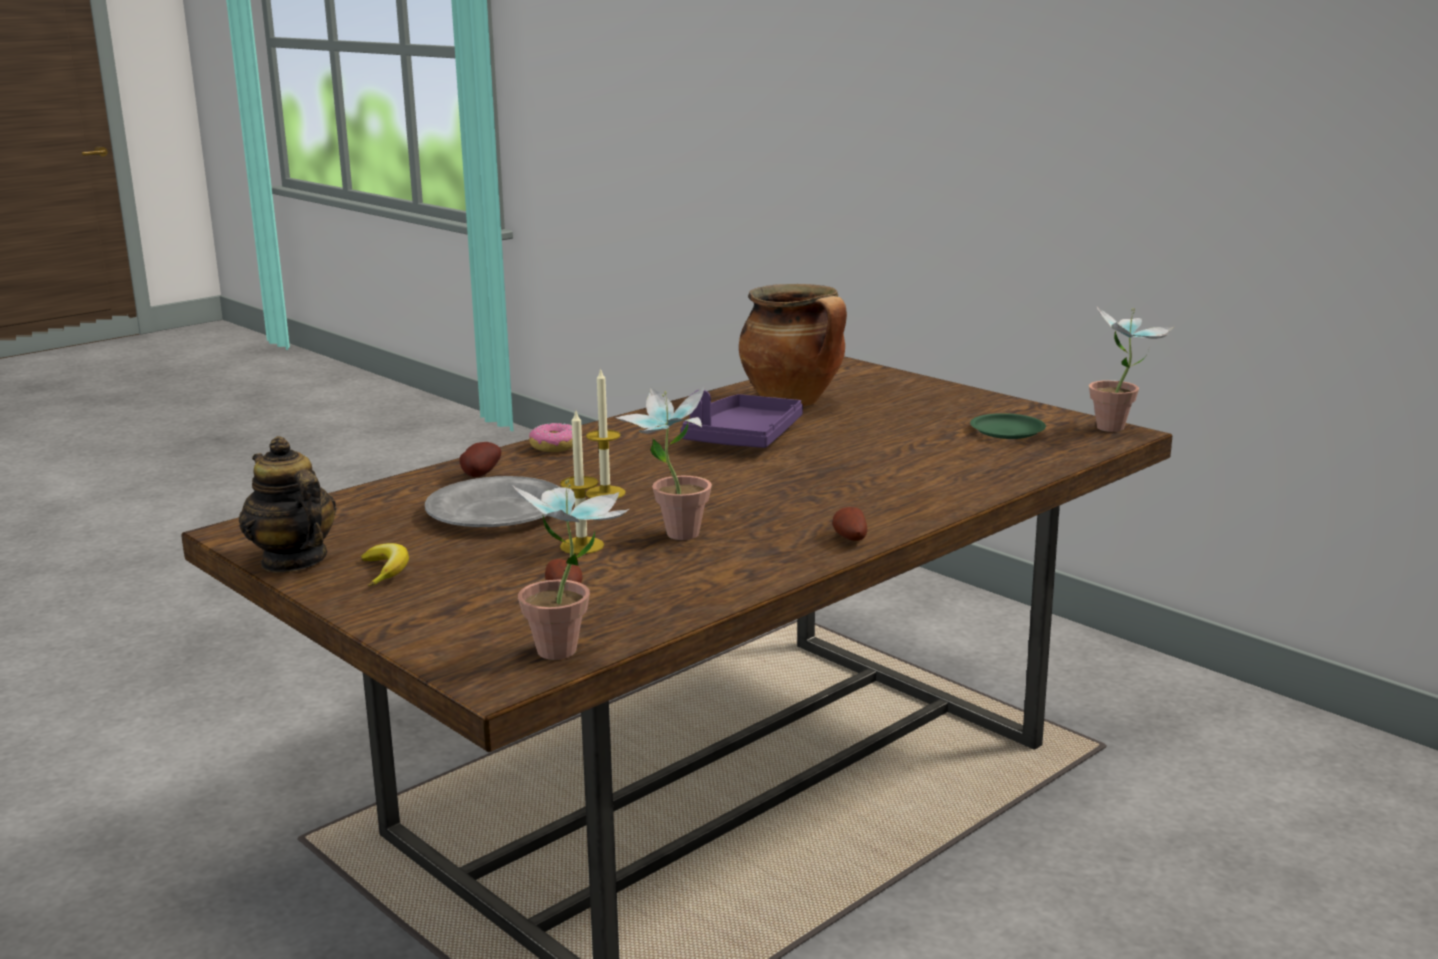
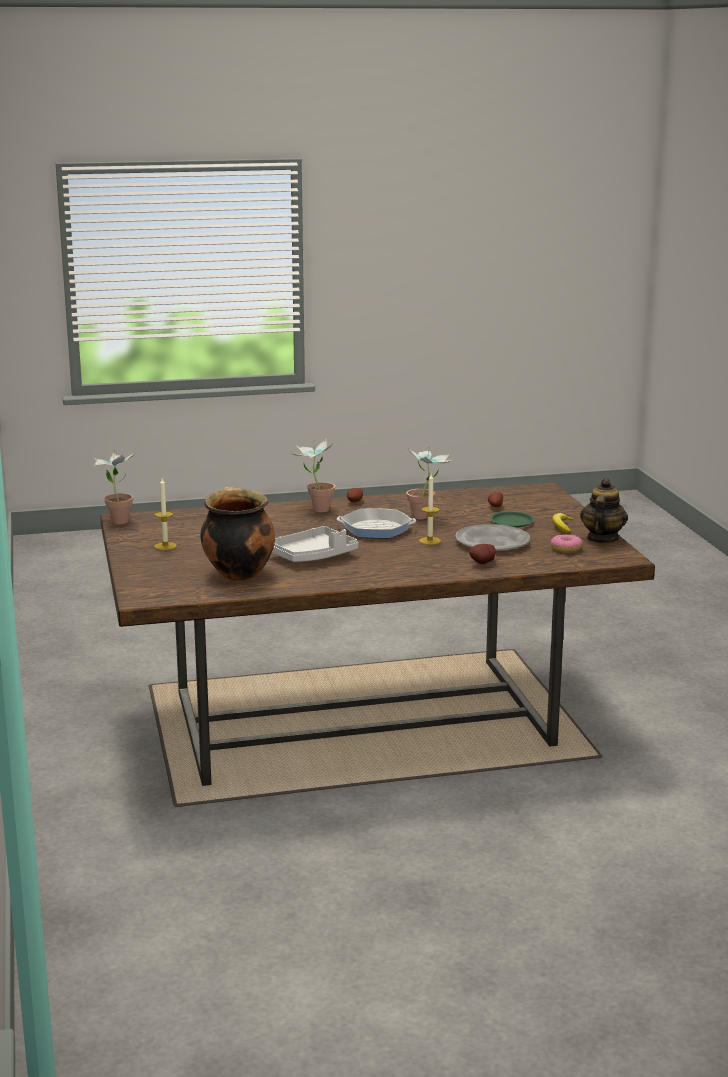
camera: 150 degrees left, 0 degrees up
teapot [239,436,336,573] -> teapot turned 150 degrees counterclockwise [580,478,628,543]
potted plant [512,479,629,660] -> potted plant moved to [291,439,335,512]
donut [529,423,573,452] -> donut moved to [551,535,583,553]
candle [560,409,604,554] -> candle moved to [154,478,177,550]
purple tray [681,390,803,448] -> grey tray [272,526,358,562]
green plate [970,413,1046,439] -> green plate moved to [490,512,535,528]
none -> frying pan [337,508,416,539]

